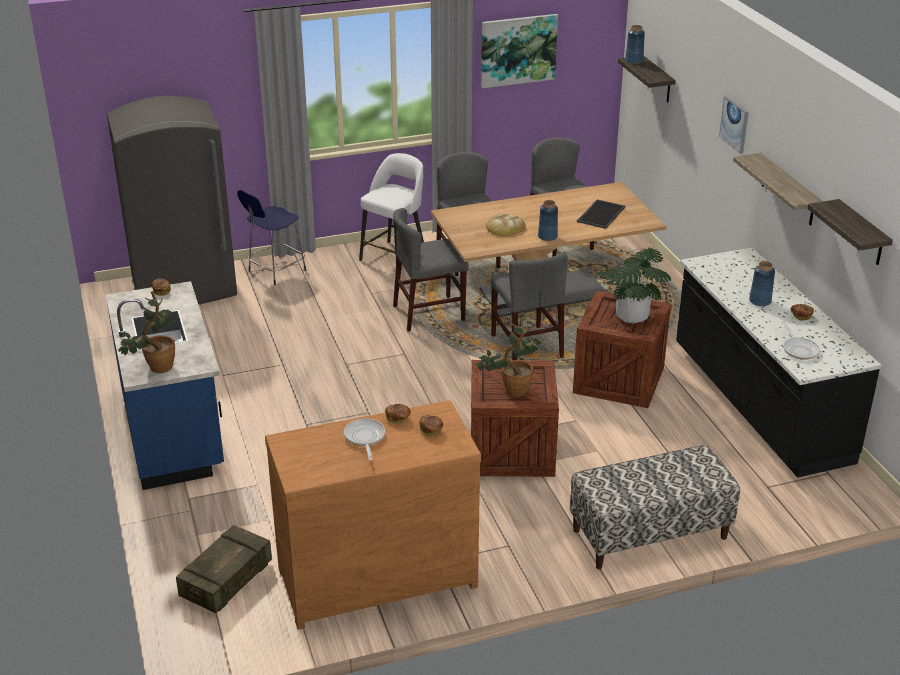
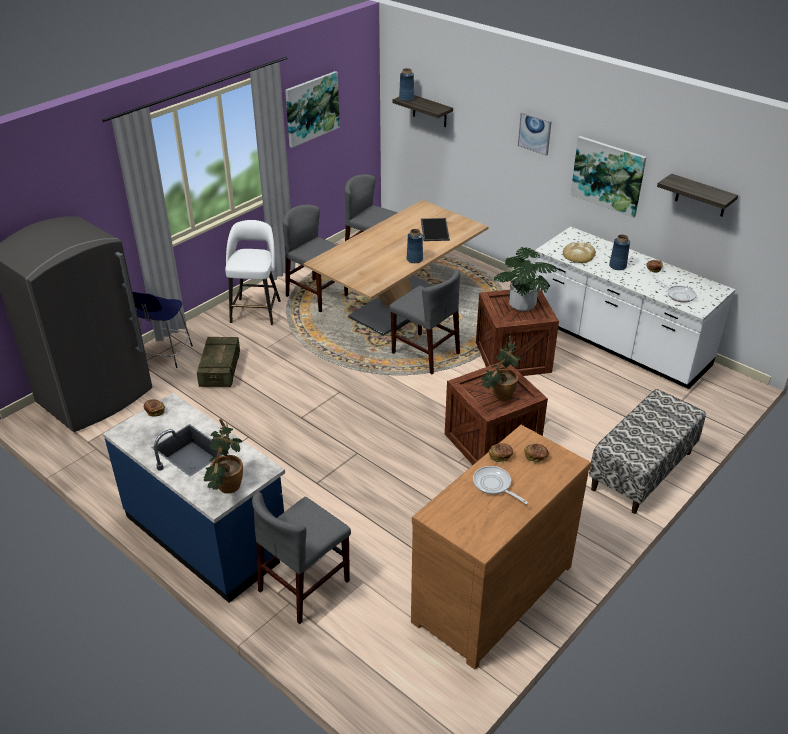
camera: 30 degrees left, 5 degrees up
crate [176,525,272,613] -> crate moved to [197,337,240,387]
grey chair [393,208,469,331] -> grey chair moved to [252,492,351,624]
bread [486,214,526,236] -> bread moved to [563,242,596,263]
black counter [676,248,881,478] -> white counter [535,227,735,389]
shelf [733,153,823,226] -> picture [570,136,646,218]

